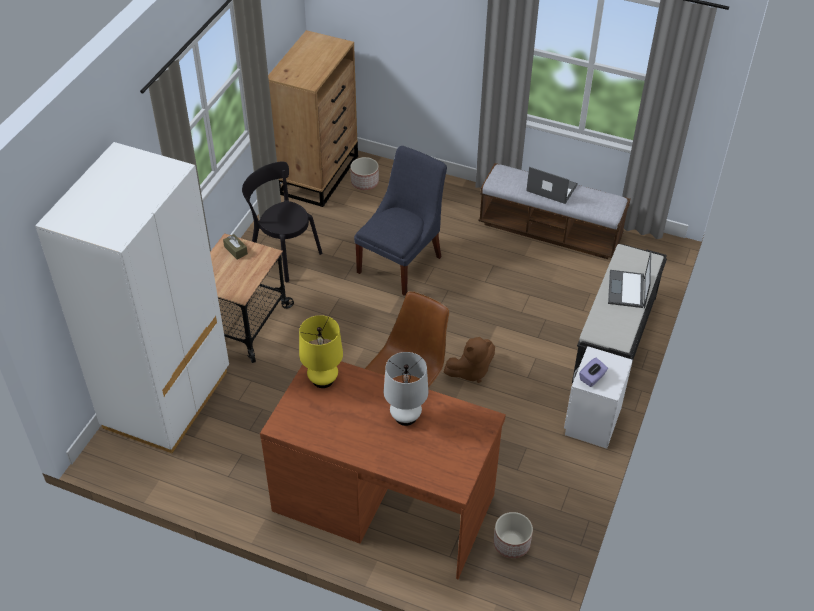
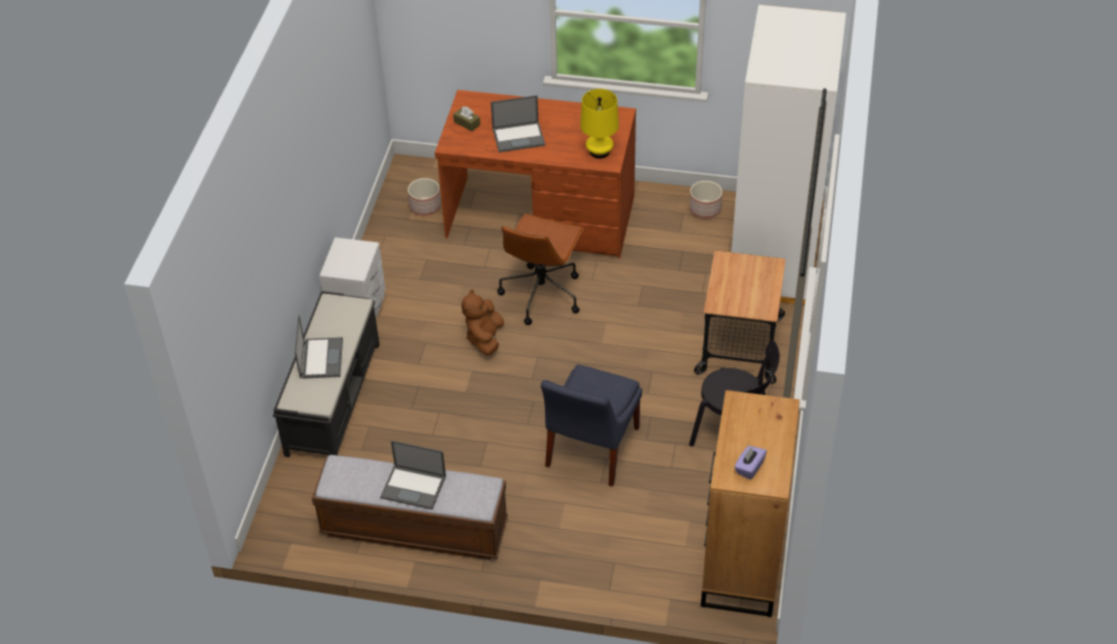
camera: 170 degrees right, 0 degrees up
brown tissue box [223,234,248,260] -> brown tissue box moved to [453,107,480,131]
planter [350,157,379,190] -> planter moved to [689,181,722,219]
white table lamp [384,352,428,426] -> laptop [491,95,545,152]
brown plush toy [444,337,495,383] -> brown plush toy turned 45 degrees counterclockwise [461,289,504,356]
purple tissue box [579,357,608,387] -> purple tissue box moved to [734,445,767,480]

